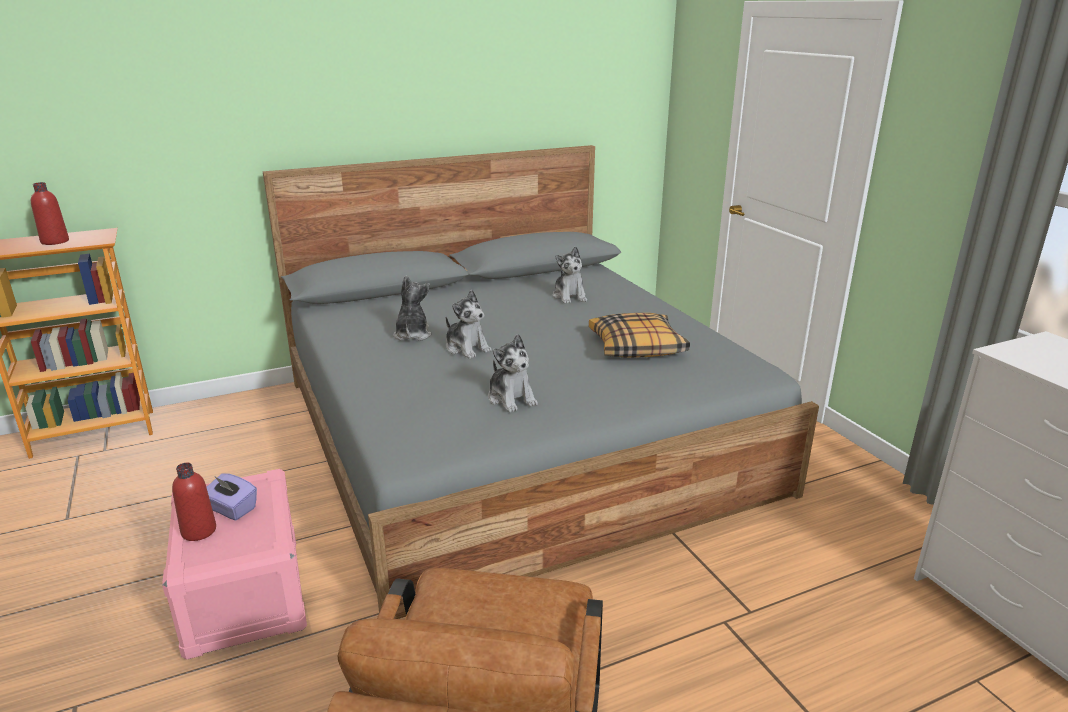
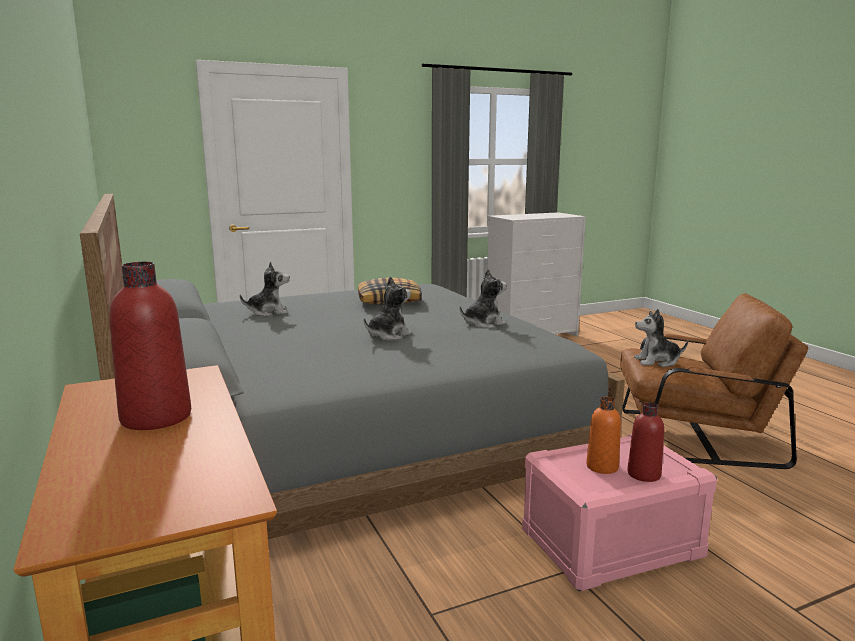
camera: 90 degrees left, 10 degrees down
purple tissue box [207,473,257,520] -> orange bottle [586,397,621,474]
plush toy [393,276,432,340] -> plush toy moved to [634,309,688,367]

